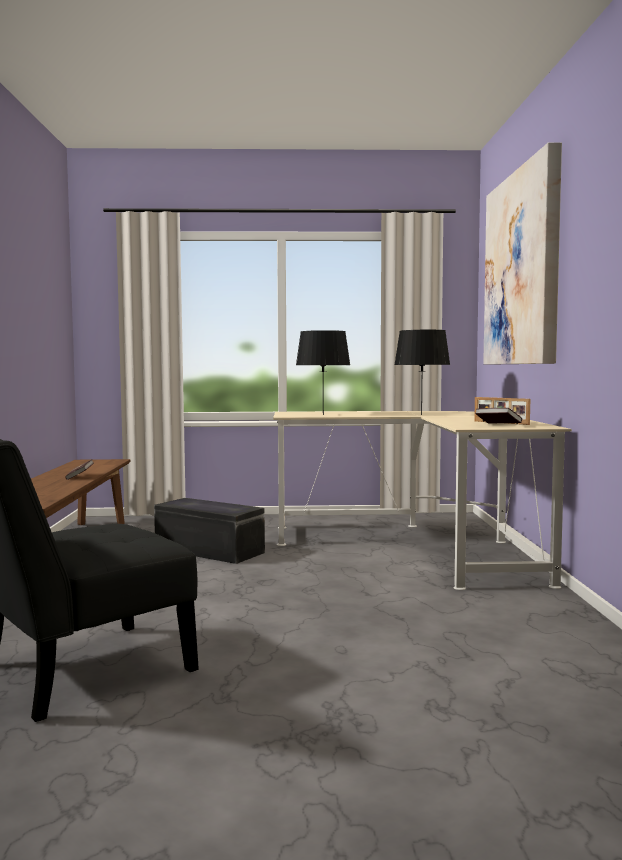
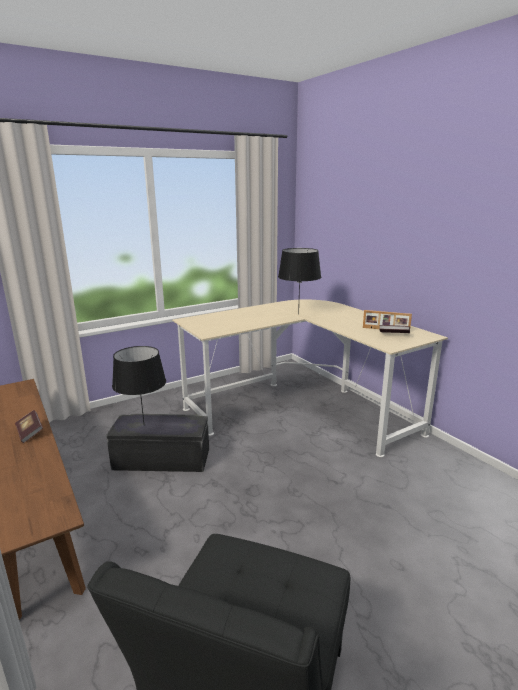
camera: 30 degrees left, 15 degrees up
black table lamp [296,330,350,415] -> black table lamp moved to [112,346,166,423]
picture [483,142,562,365] -> none

